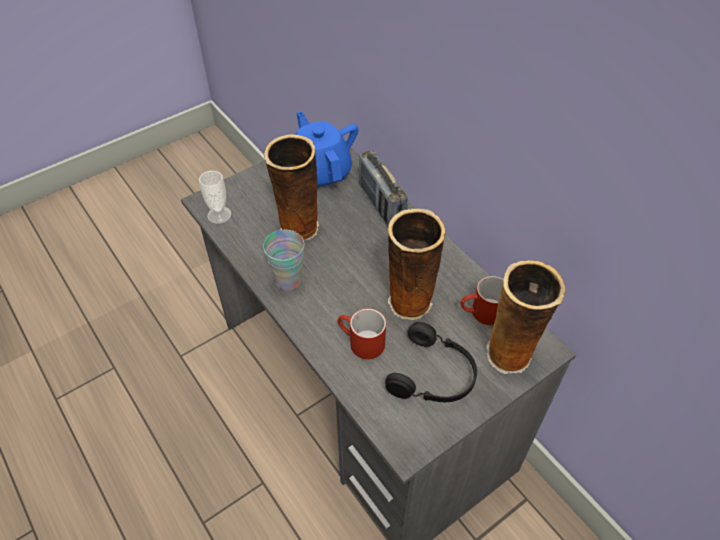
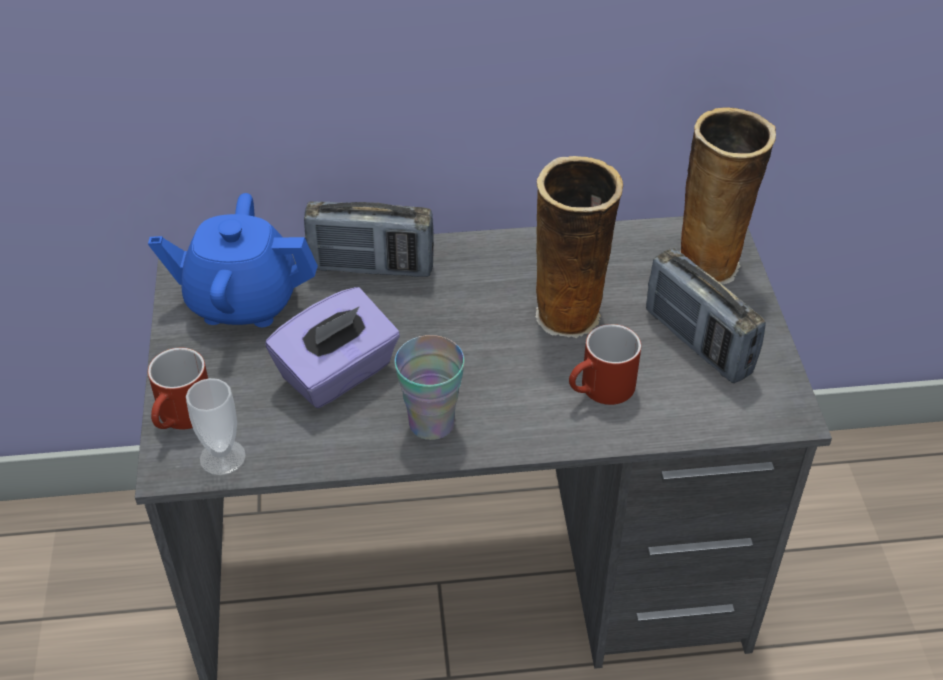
camera: 60 degrees left, 5 degrees down
vase [264,134,319,241] -> purple tissue box [265,287,400,408]
black headphones [385,322,477,402] -> radio [646,248,766,383]
red mug [461,276,504,325] -> red mug moved to [148,348,208,430]

